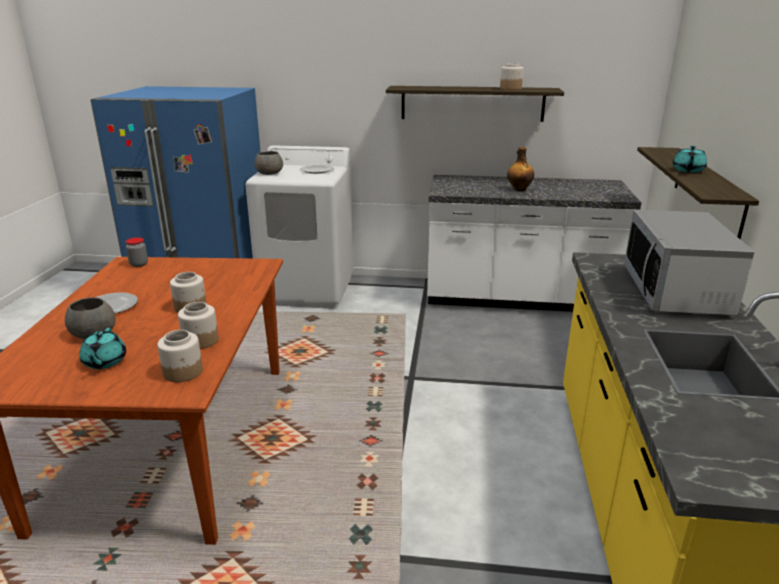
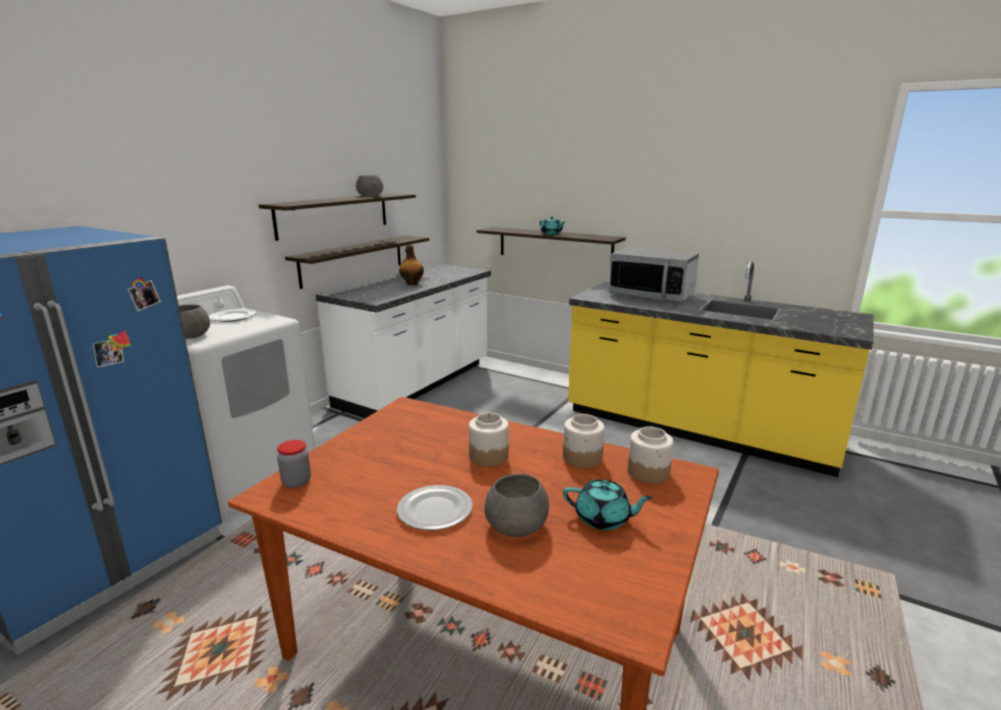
camera: 65 degrees left, 5 degrees down
jar [500,63,523,90] -> grey bowl [356,175,383,197]
none -> shelf [285,235,429,289]

